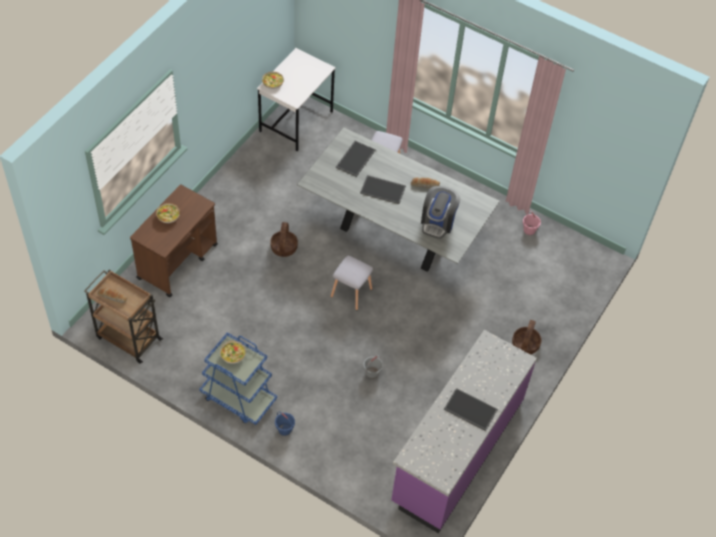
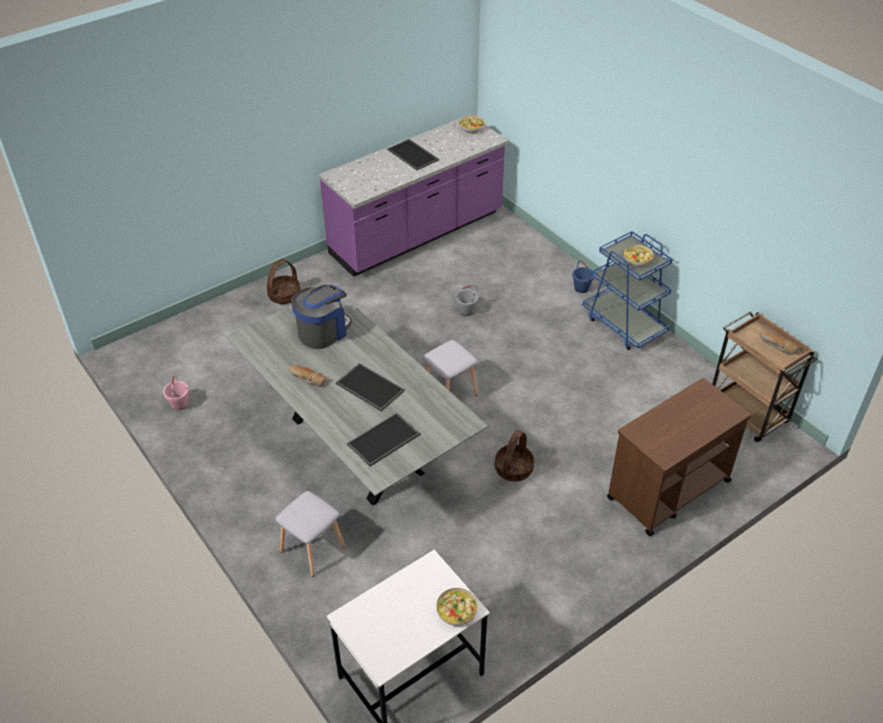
camera: 155 degrees left, 10 degrees down
bowl [156,203,180,223] -> bowl moved to [459,115,485,134]

